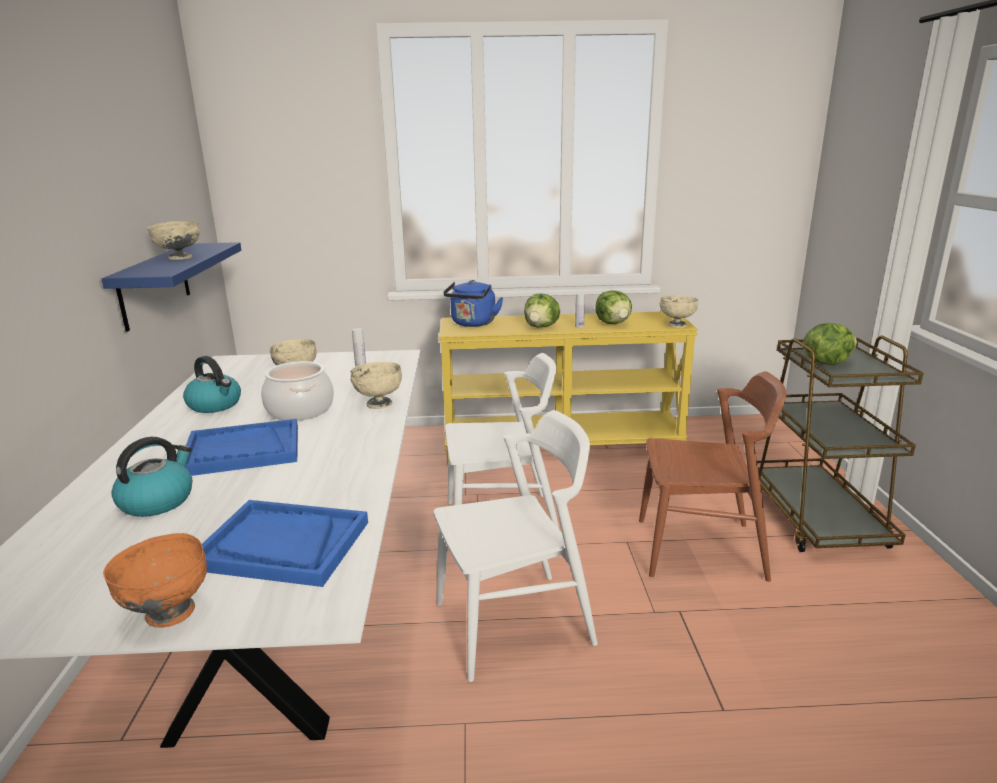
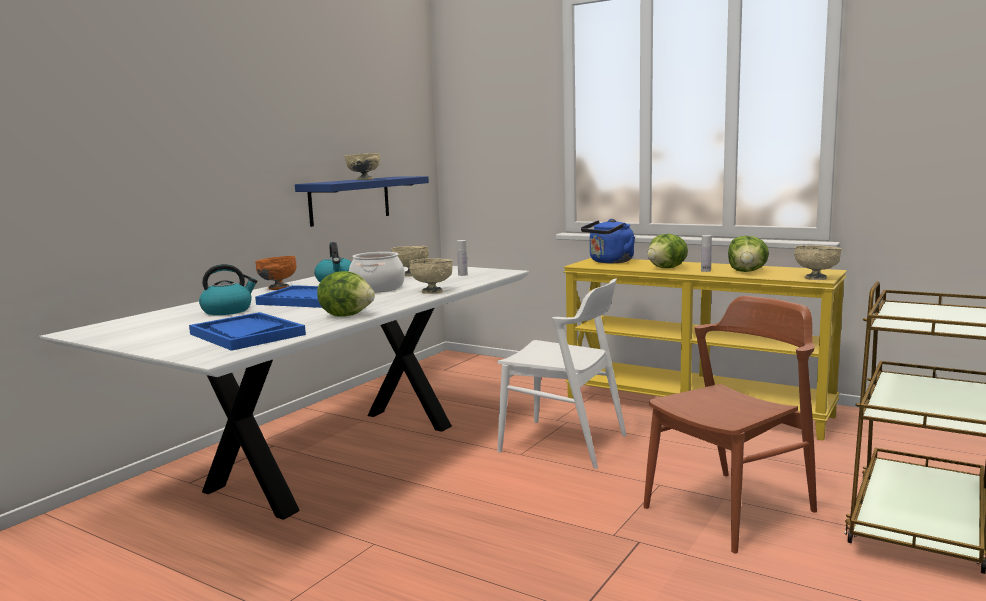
camera: 35 degrees right, 10 degrees down
orange bowl [103,533,207,628] -> orange bowl moved to [255,256,296,290]
white chair [434,410,598,682] -> none
brown chair [639,371,786,582] -> brown chair turned 75 degrees counterclockwise [643,296,817,553]
lettuce [803,323,857,365] -> lettuce moved to [317,271,375,317]

